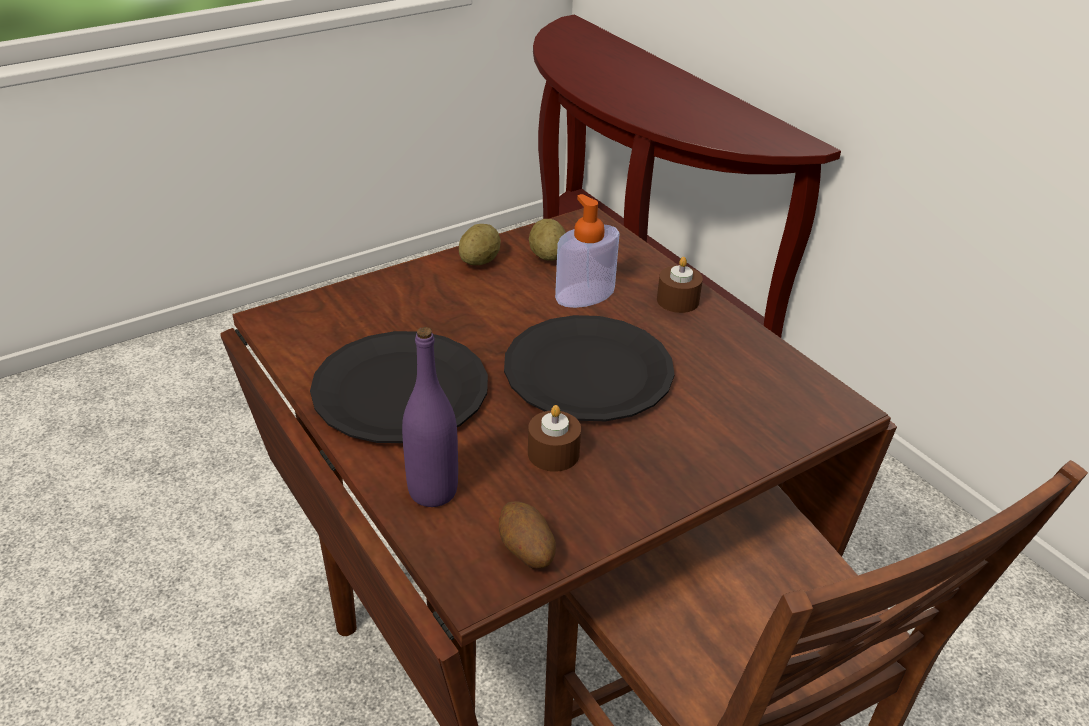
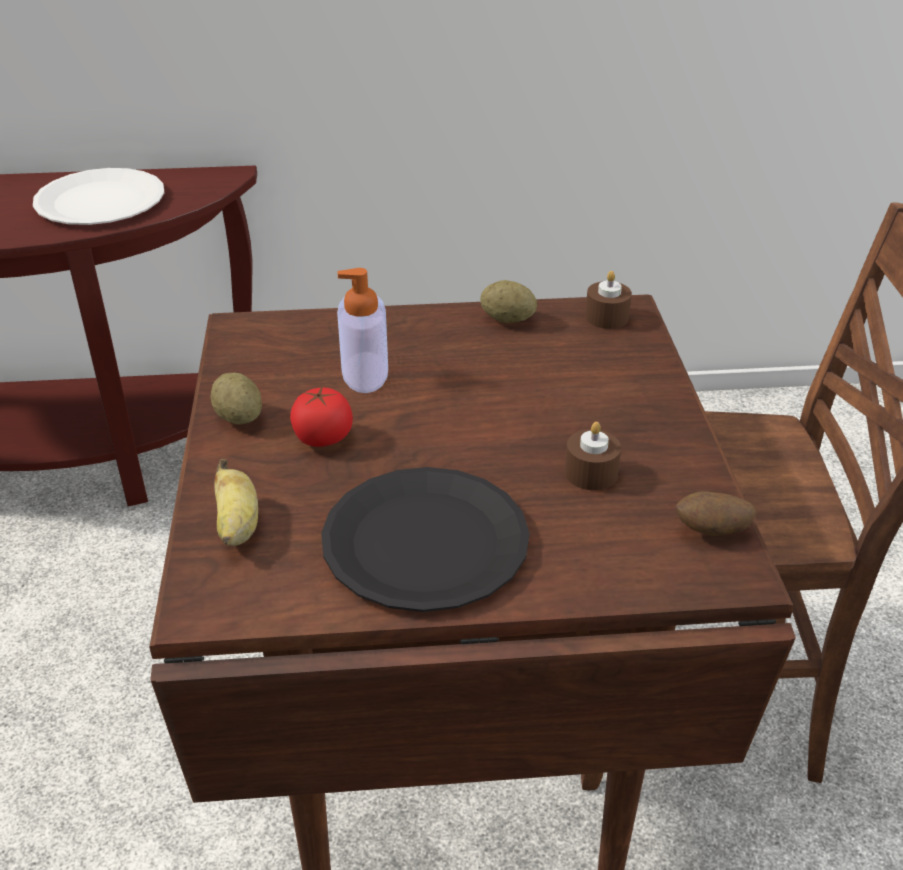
camera: 60 degrees left, 0 degrees up
purple bottle [402,327,458,507] -> none
black plate [504,315,675,421] -> none
potato [529,219,566,261] -> potato moved to [480,280,537,323]
brown candle [657,257,703,313] -> brown candle moved to [585,271,632,329]
none -> white plate [33,168,164,225]
none -> banana [215,459,258,546]
none -> tomato [290,386,353,447]

